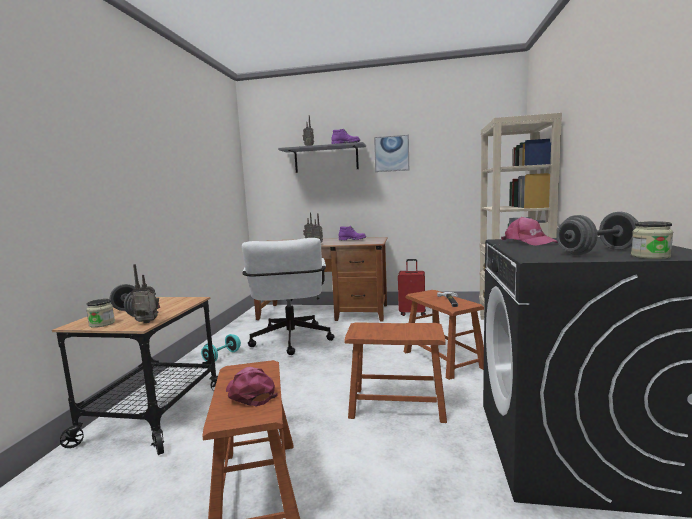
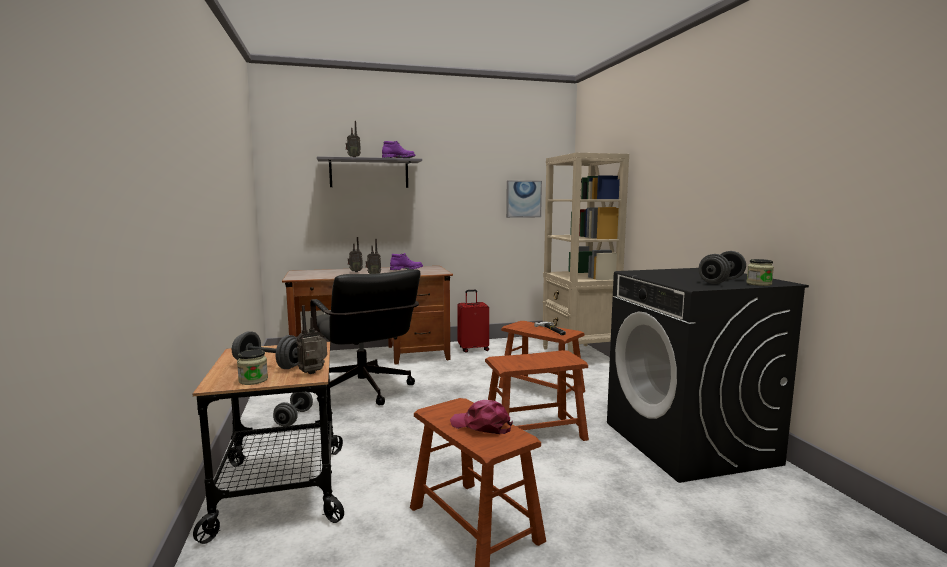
camera: 25 degrees left, 0 degrees up
turquoise dumbbell [201,334,241,361] -> grey dumbbell [273,391,313,426]
white office chair [242,238,334,355] -> black office chair [310,269,421,405]
picture [374,135,409,172] -> picture moved to [506,181,542,218]
pink cap [501,217,558,246] -> none

